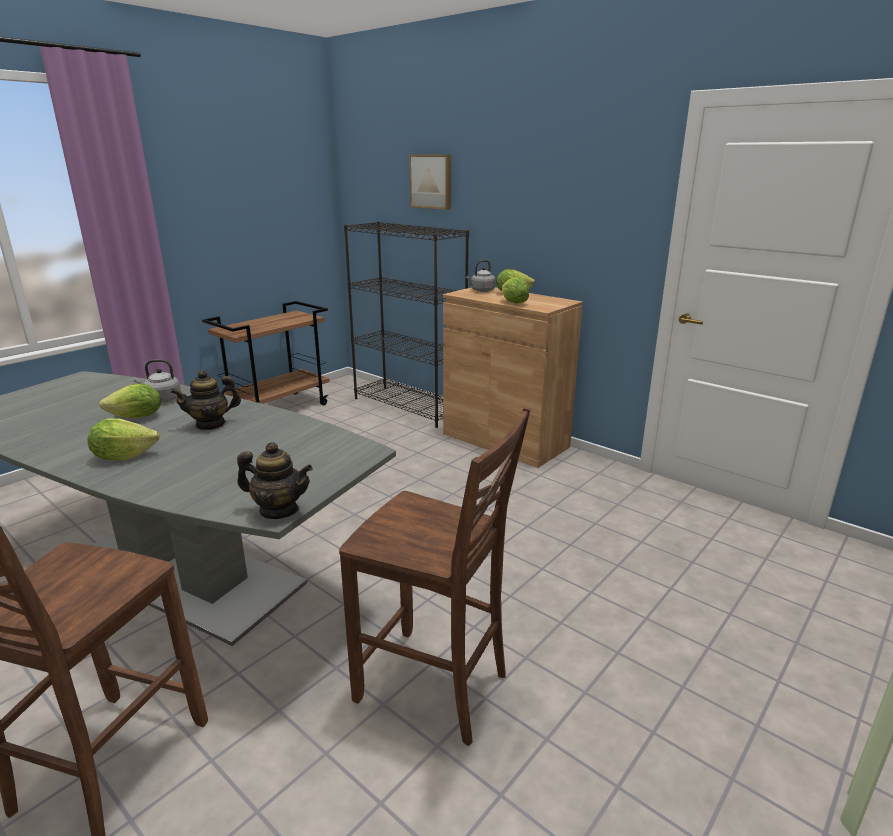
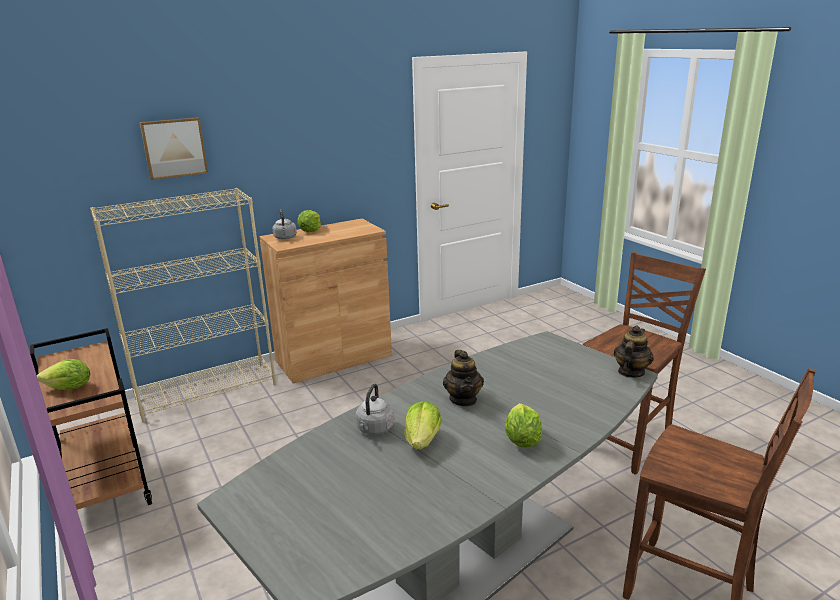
camera: 70 degrees left, 0 degrees up
black bookcase [344,222,469,428] -> beige bookcase [90,188,276,422]
lettuce [502,277,529,304] -> lettuce moved to [37,359,91,390]

